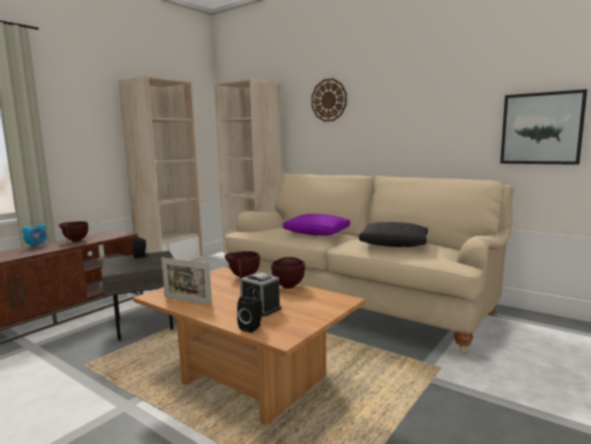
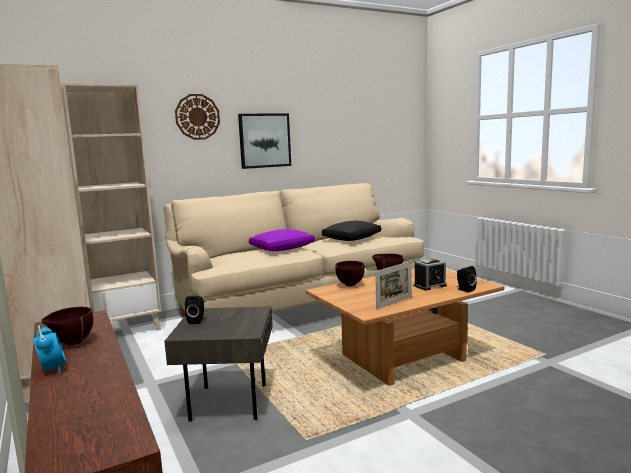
camera: 65 degrees left, 0 degrees up
picture [500,89,587,165] -> picture moved to [238,113,291,169]

